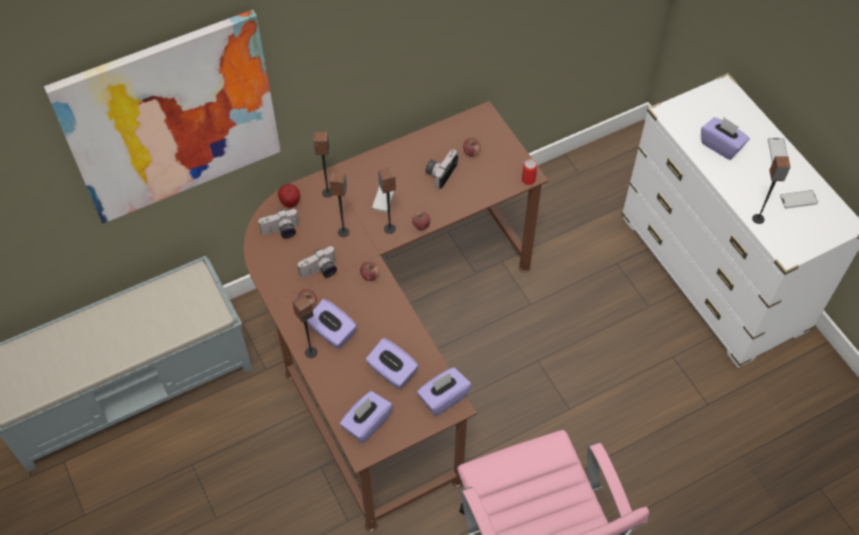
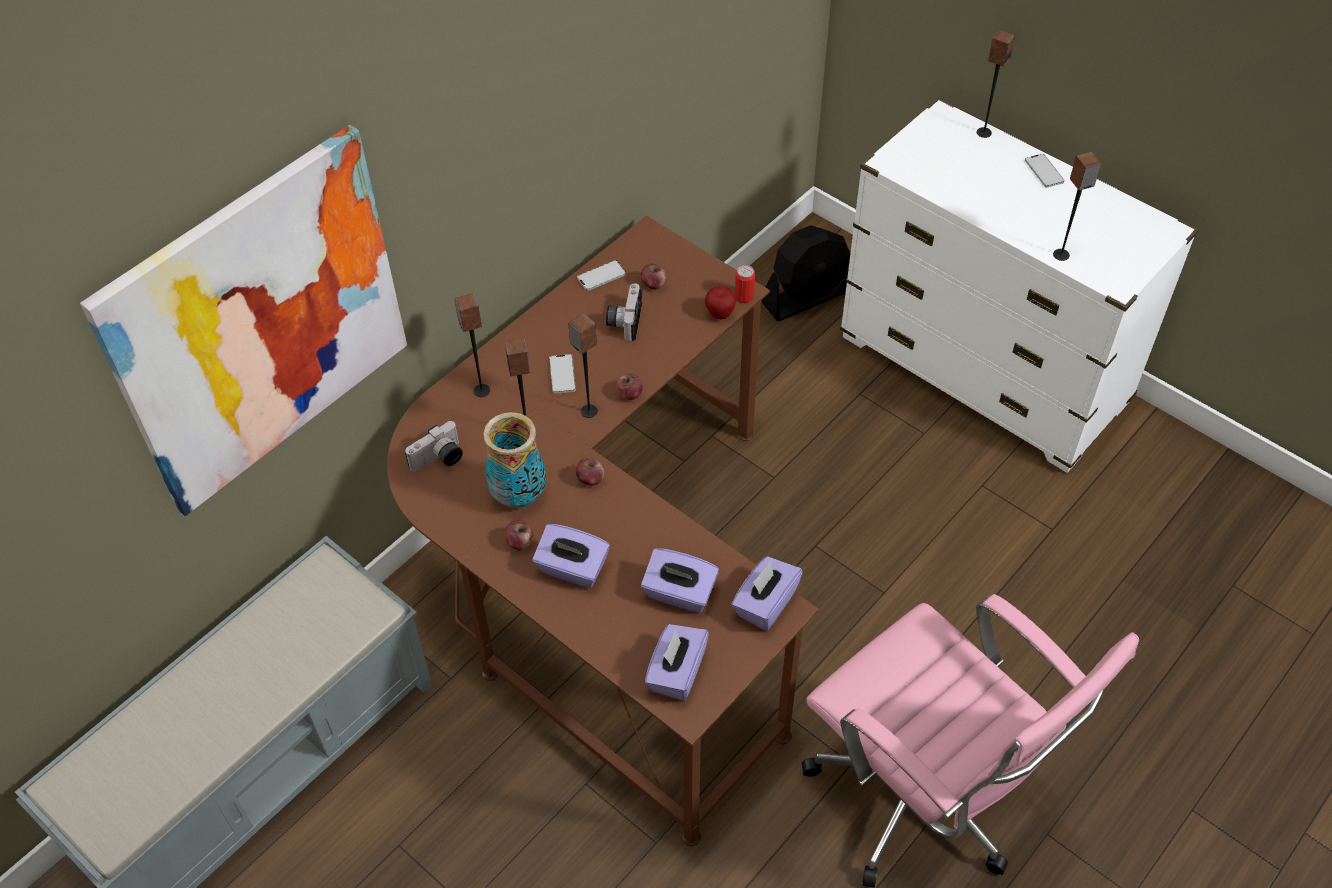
camera: 20 degrees left, 5 degrees down
apple [278,184,300,208] -> apple moved to [705,286,737,319]
speaker [292,294,317,358] -> speaker moved to [977,30,1015,138]
camera [297,246,337,278] -> vase [483,412,546,508]
purple tissue box [701,117,750,160] -> none
phone [780,190,818,208] -> phone moved to [577,260,626,291]
none -> black fan [762,225,850,321]

